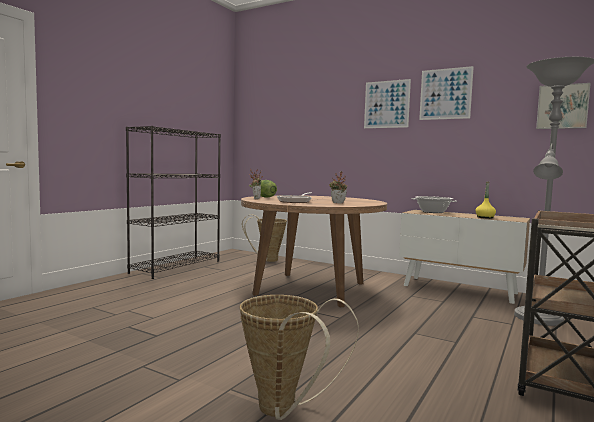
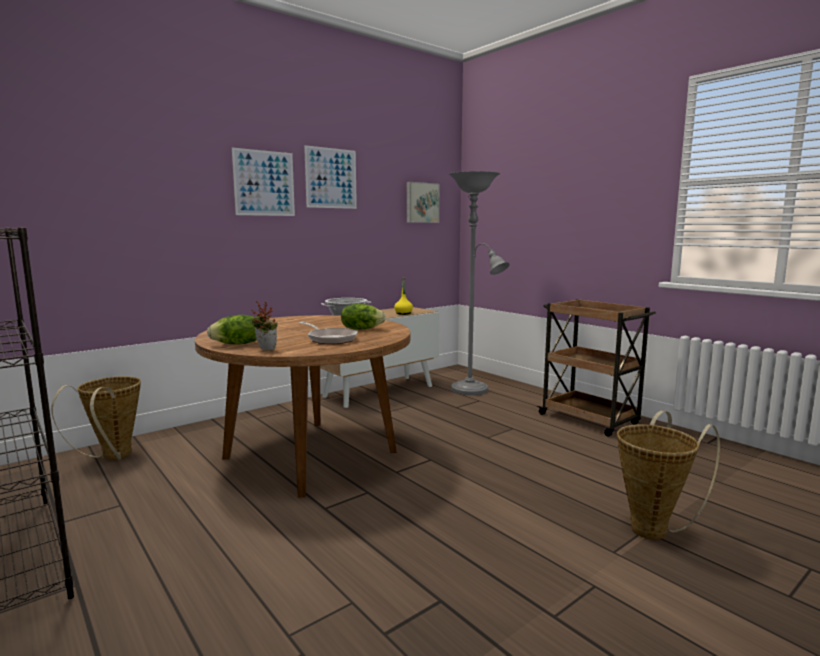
camera: 70 degrees left, 5 degrees up
potted plant [329,171,348,203] -> lettuce [341,304,386,330]

